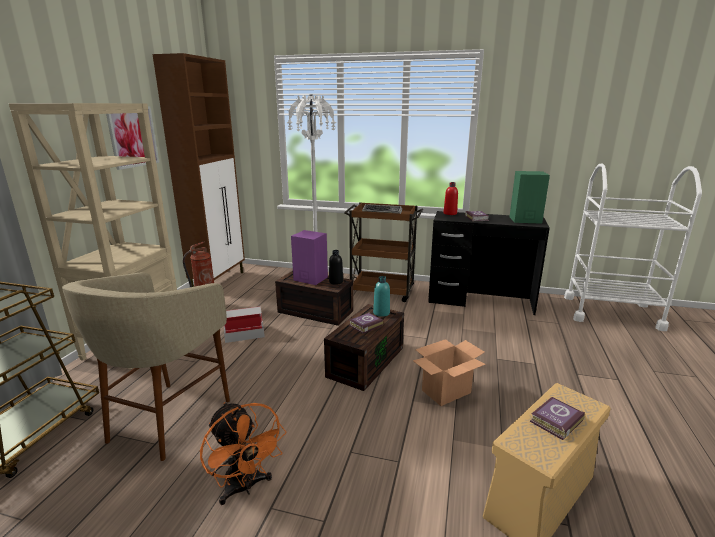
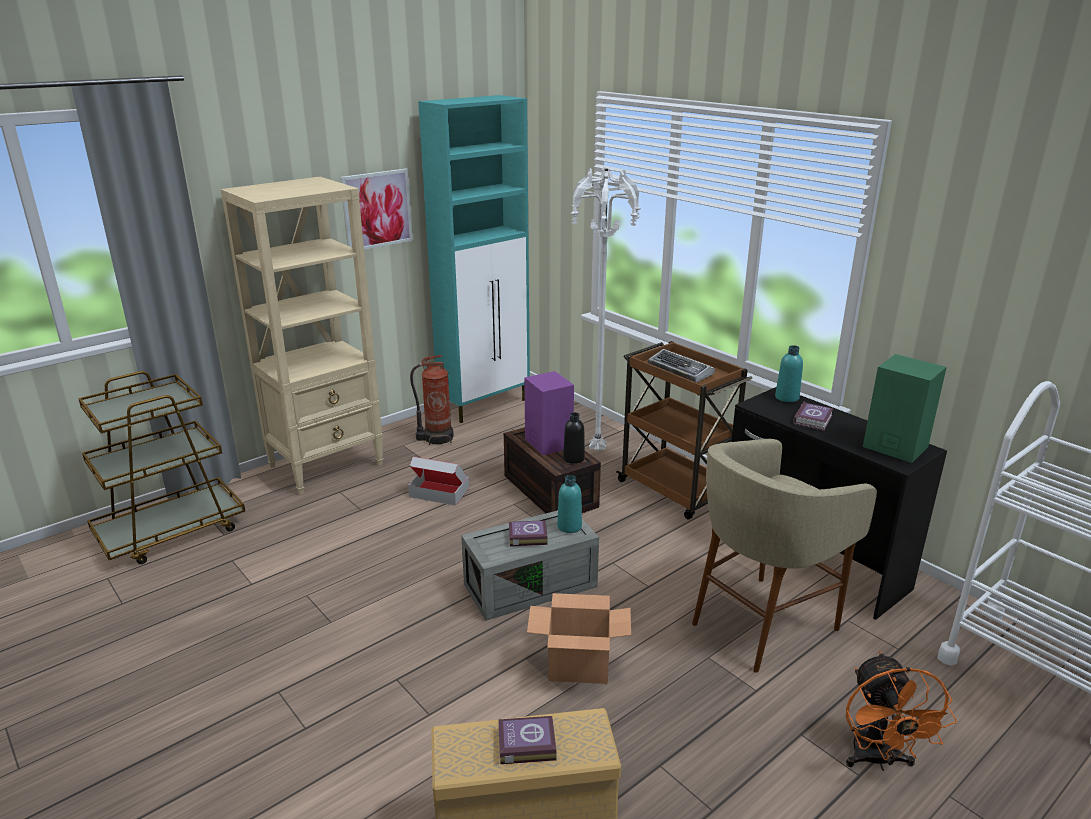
camera: 35 degrees right, 5 degrees up
beige stool [62,273,230,461] -> beige stool moved to [692,439,877,672]
brown cabinet [152,53,245,287] -> turquoise cabinet [418,95,530,423]
orange fan [200,402,286,505] -> orange fan moved to [846,652,957,771]
brown storage box [324,304,404,391] -> grey storage box [461,510,599,621]
red bottle [444,182,458,215] -> turquoise bottle [775,345,803,402]

